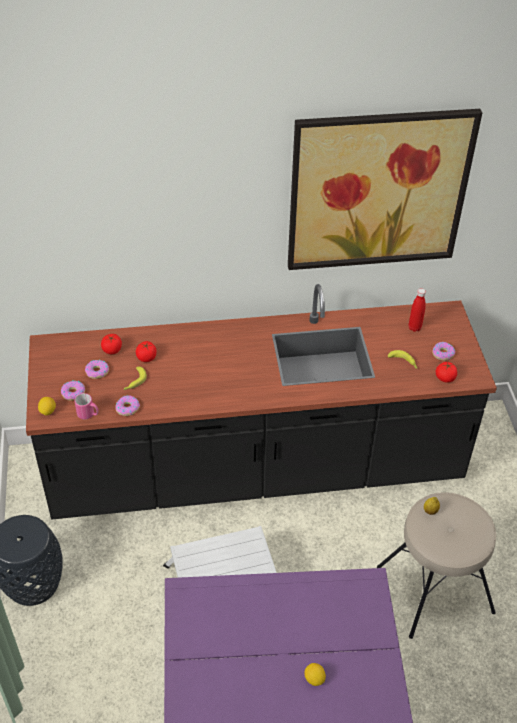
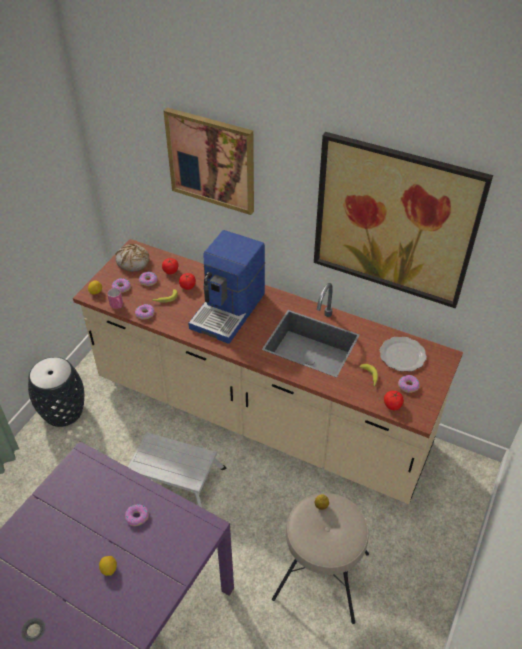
camera: 35 degrees right, 0 degrees up
black counter [26,284,497,520] -> beige counter [73,239,463,504]
red bottle [409,288,426,332] -> plate [379,337,427,372]
none -> bread [115,244,149,272]
none -> donut [125,504,149,526]
none -> picture [163,108,254,215]
none -> coffee machine [188,230,265,344]

